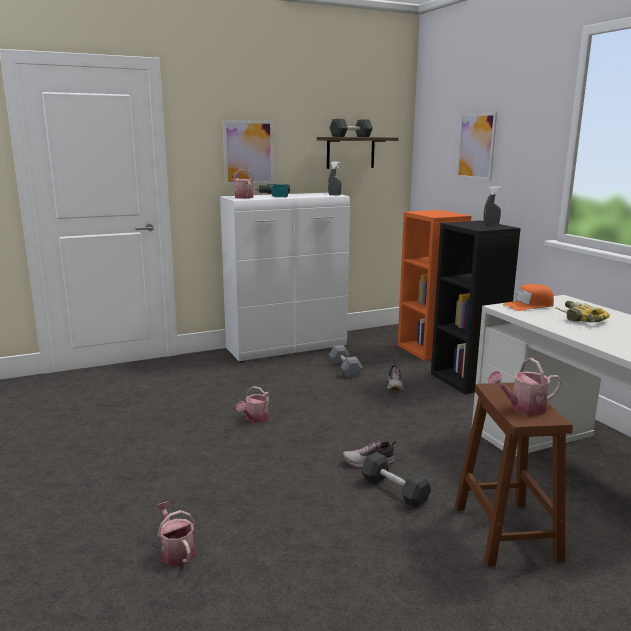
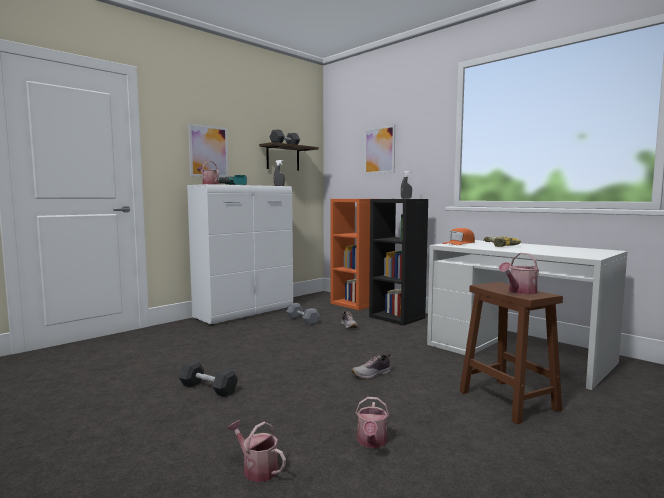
camera: 20 degrees left, 10 degrees down
watering can [236,386,270,423] -> watering can moved to [356,397,389,448]
black dumbbell [361,452,432,508] -> black dumbbell moved to [178,360,238,397]

